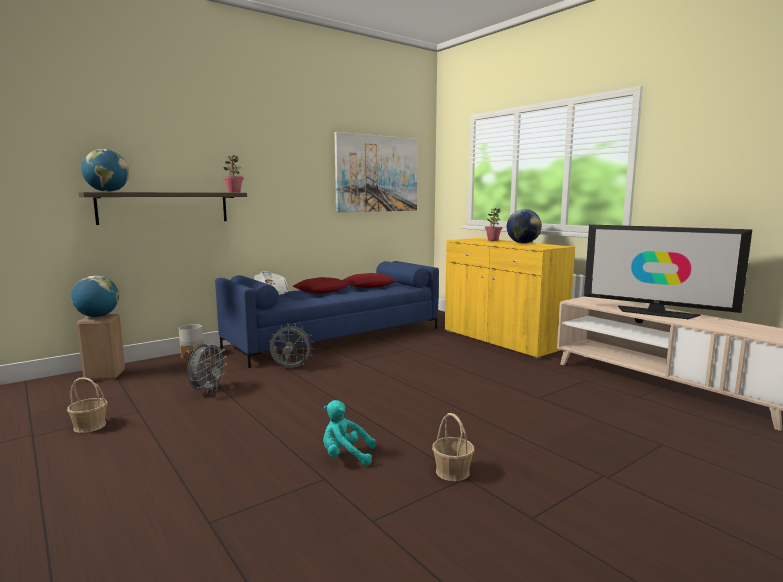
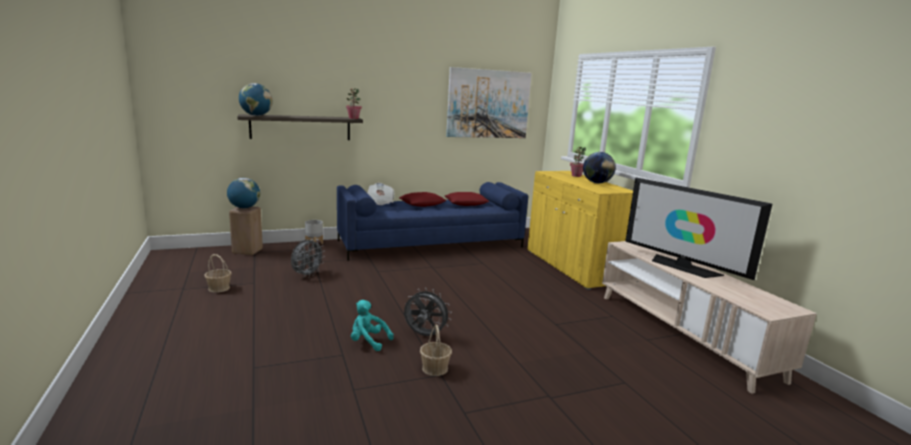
camera: 15 degrees right, 5 degrees up
grey fan [270,323,314,367] -> grey fan moved to [404,288,452,336]

